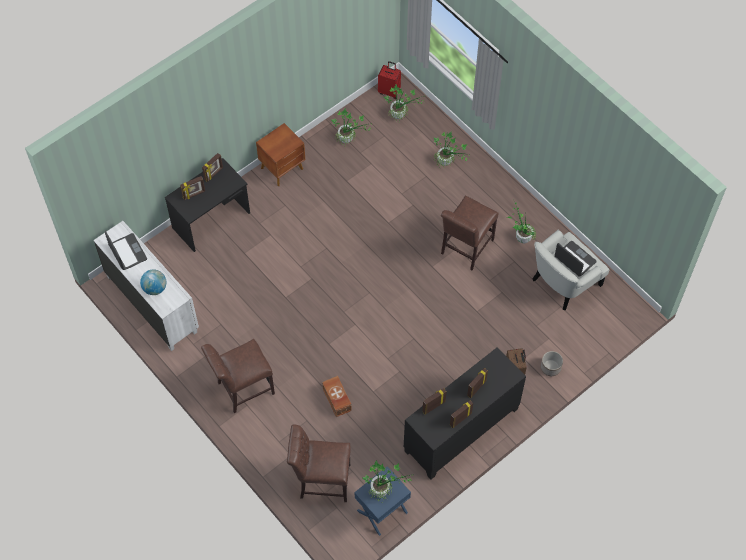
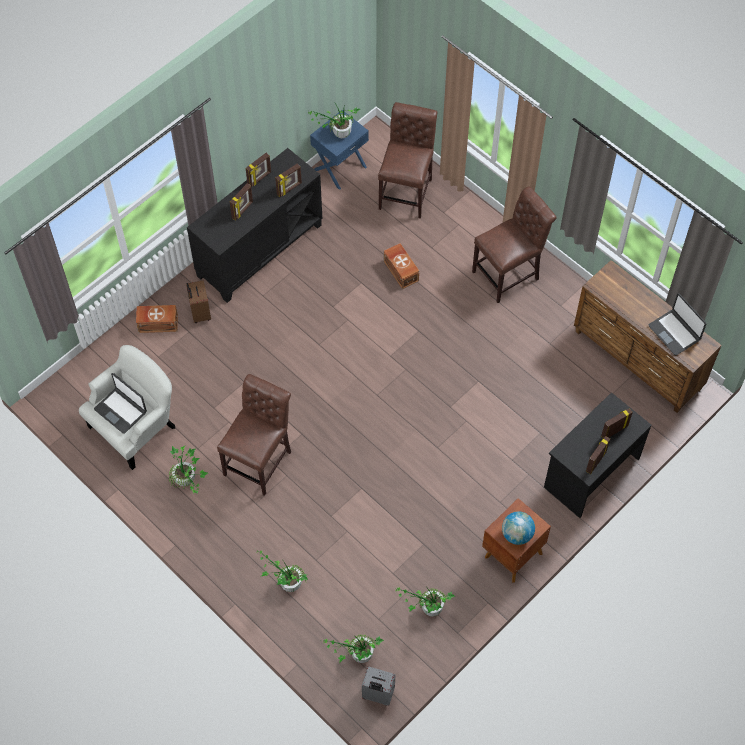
camera: 175 degrees right, 0 degrees up
white dresser [94,221,199,351] -> brown dresser [574,260,722,413]
globe [140,269,166,295] -> globe moved to [502,512,535,545]
brown chair [287,424,351,502] -> brown chair turned 75 degrees counterclockwise [378,102,437,218]
red suitcase [378,61,401,99] -> grey suitcase [362,667,395,706]
planter [541,351,563,376] -> brown storage box [136,305,178,333]

